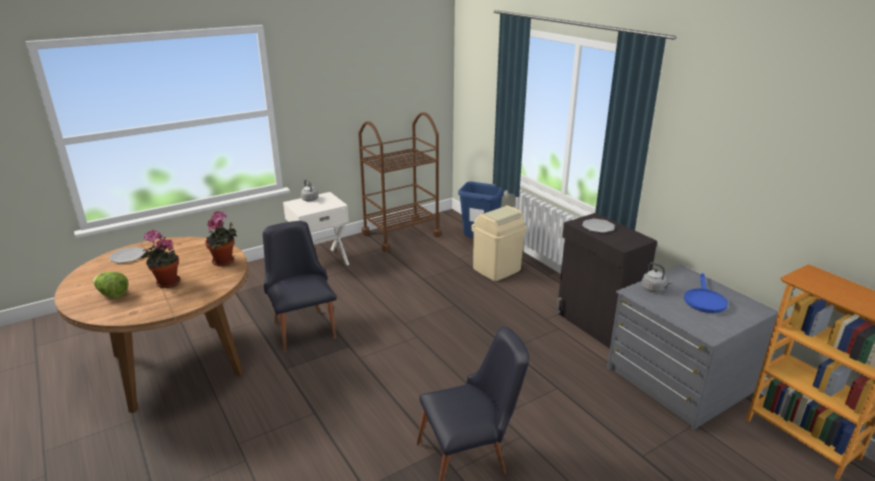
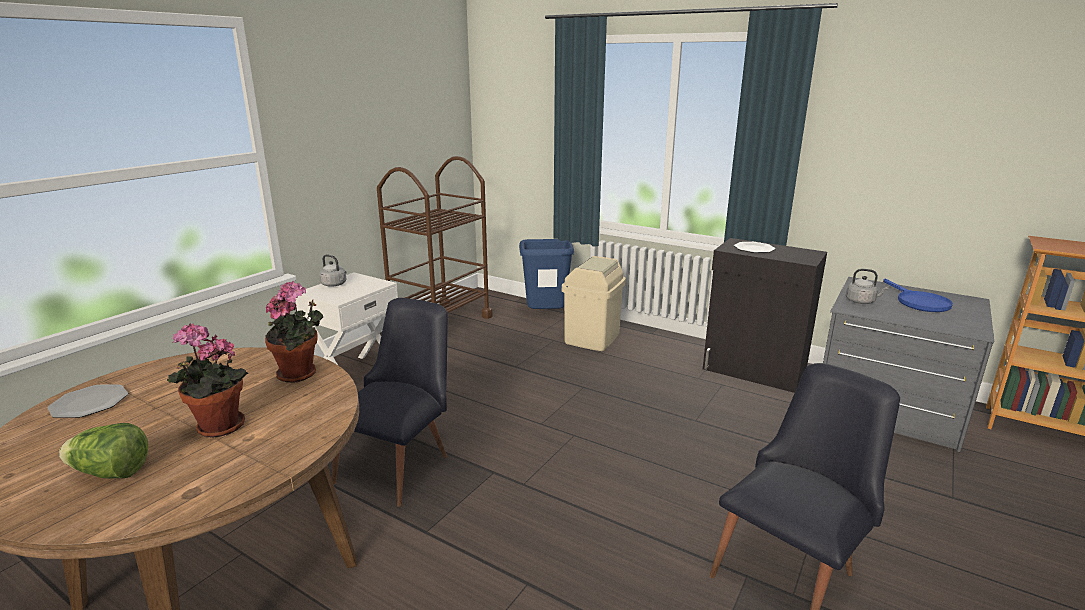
camera: 25 degrees left, 5 degrees down
black chair [263,221,337,352] -> black chair turned 75 degrees clockwise [332,298,448,507]

